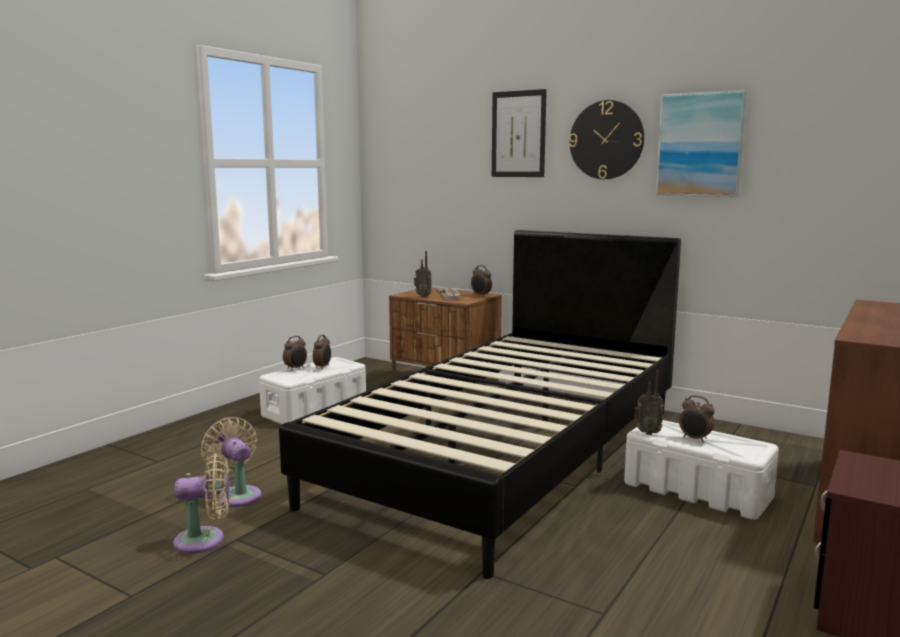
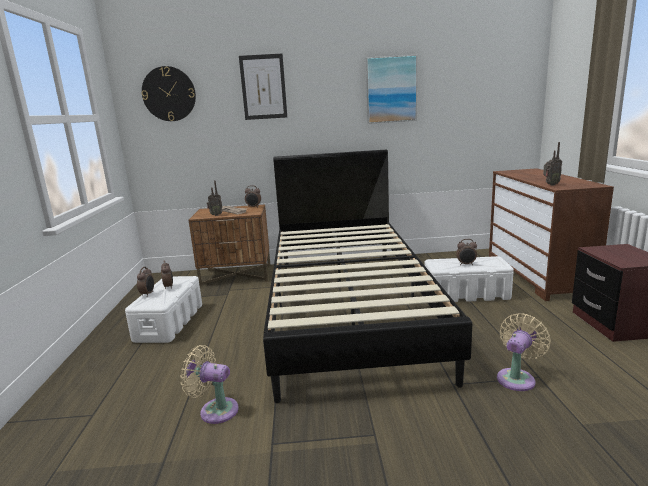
camera: 35 degrees left, 5 degrees up
beige fan [173,454,230,554] -> beige fan moved to [497,313,551,391]
wall clock [569,100,644,179] -> wall clock moved to [142,66,196,121]
radio [634,370,664,435] -> radio moved to [543,142,562,186]

